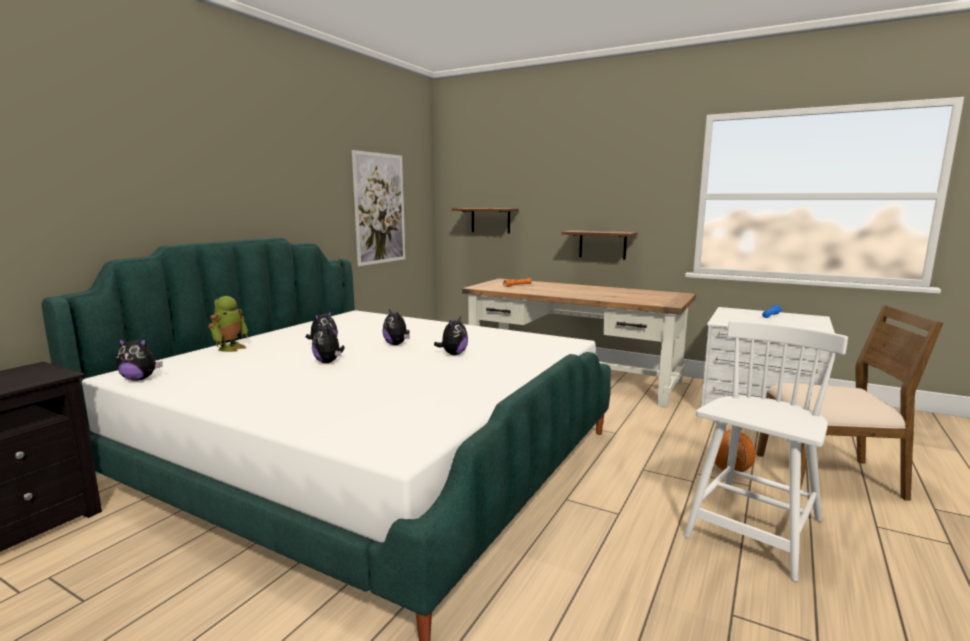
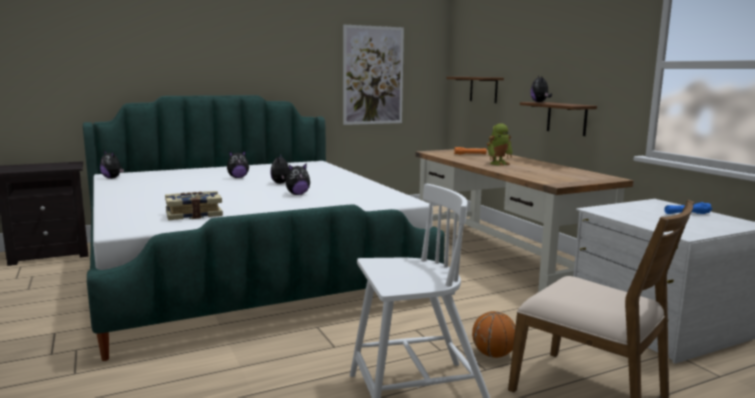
camera: 35 degrees right, 0 degrees up
toy robot [208,296,248,352] -> toy robot moved to [487,123,513,166]
plush toy [312,323,345,363] -> plush toy moved to [530,76,552,102]
none -> book [165,191,223,220]

